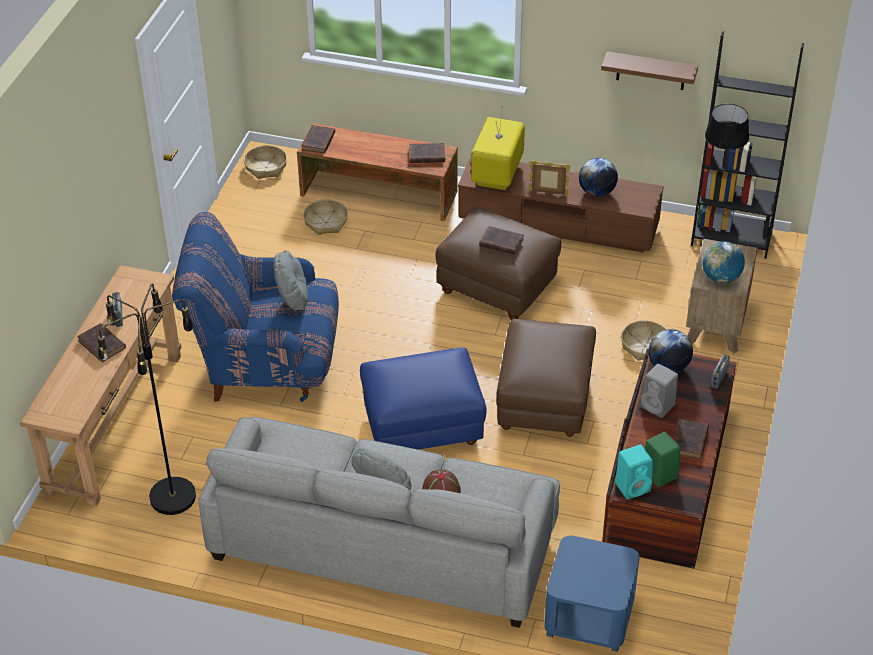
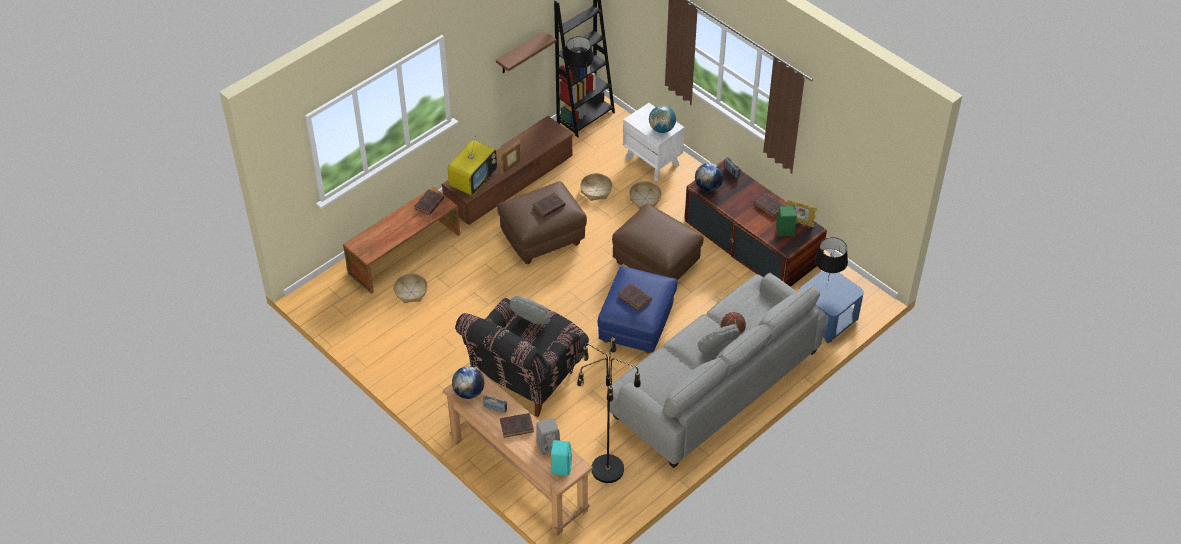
camera: 60 degrees left, 5 degrees up
blue armchair [172,212,339,402] -> black armchair [455,298,589,417]
basket [244,145,287,179] -> basket moved to [580,173,612,201]
brown book [302,125,335,153] -> brown book moved to [618,283,652,311]
television [470,106,525,190] -> television turned 105 degrees counterclockwise [447,136,497,196]
globe [579,158,618,197] -> globe moved to [452,366,484,399]
turquoise speaker [615,444,653,500] -> turquoise speaker moved to [551,440,572,476]
grey speaker [640,364,678,418] -> grey speaker moved to [536,418,560,455]
brown nightstand [686,239,757,354] -> white nightstand [623,103,685,181]
none -> picture frame [788,199,817,227]
none -> black table lamp [815,237,848,280]

